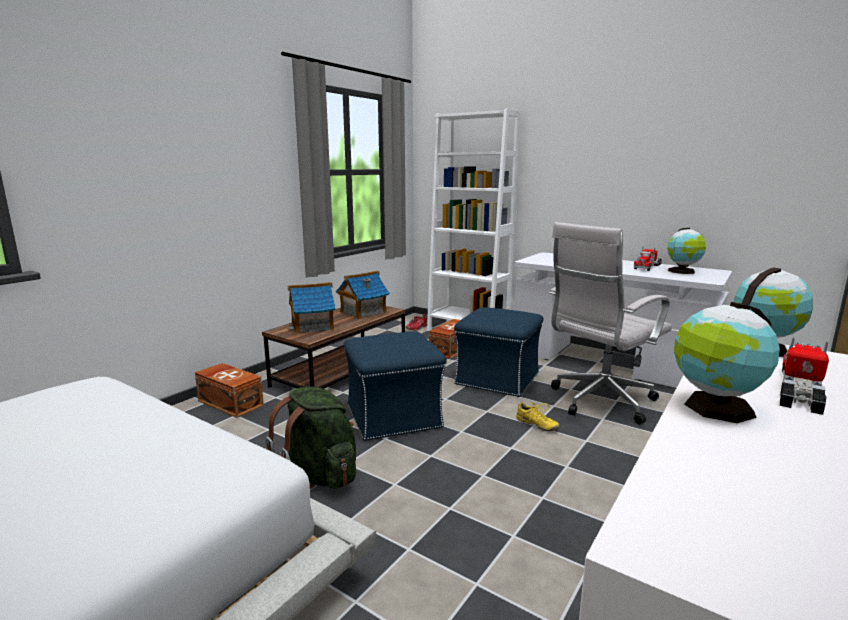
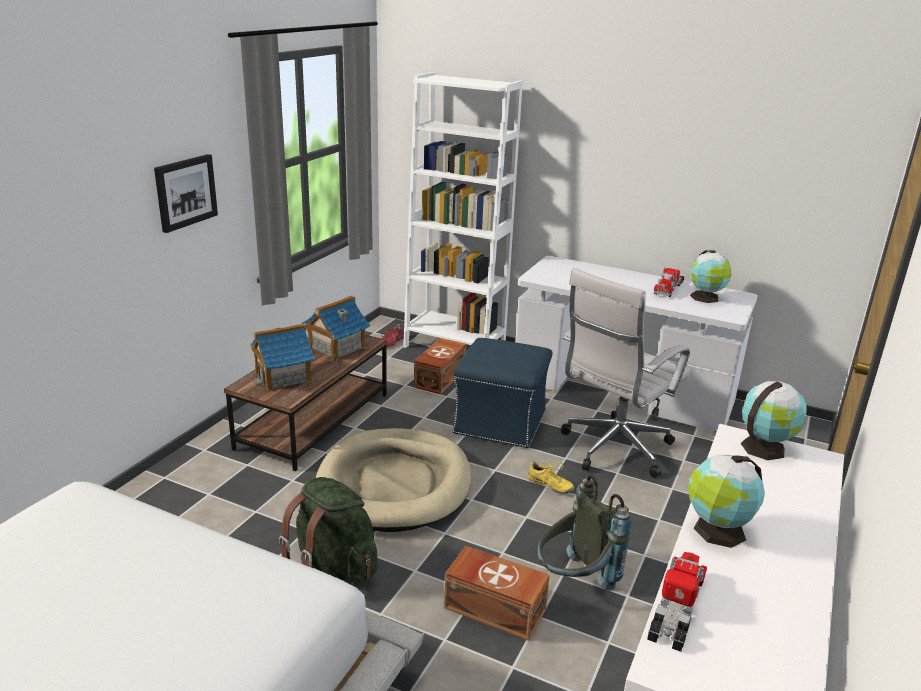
camera: 10 degrees left, 10 degrees up
brown storage box [195,363,264,418] -> brown storage box moved to [444,546,550,641]
blue ottoman [344,331,447,441] -> beige dog bed [316,428,471,532]
toy truck [780,337,829,415] -> toy truck moved to [647,552,707,652]
none -> picture [154,154,218,233]
none -> grey backpack [538,475,632,591]

